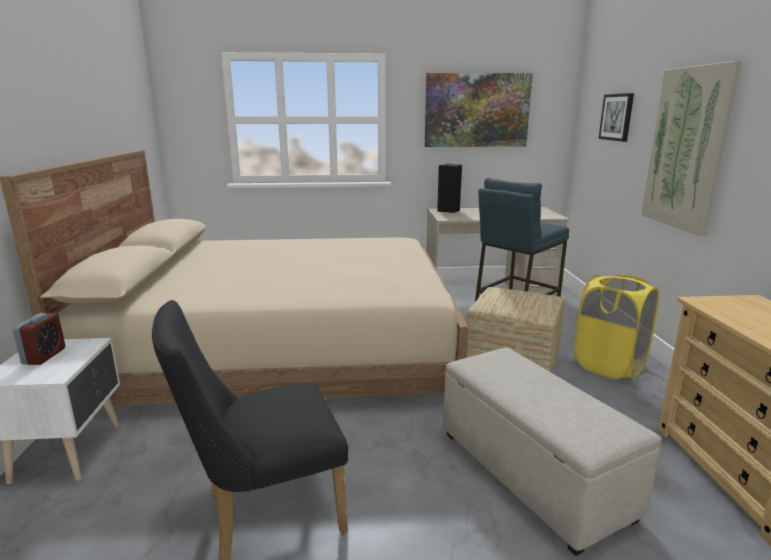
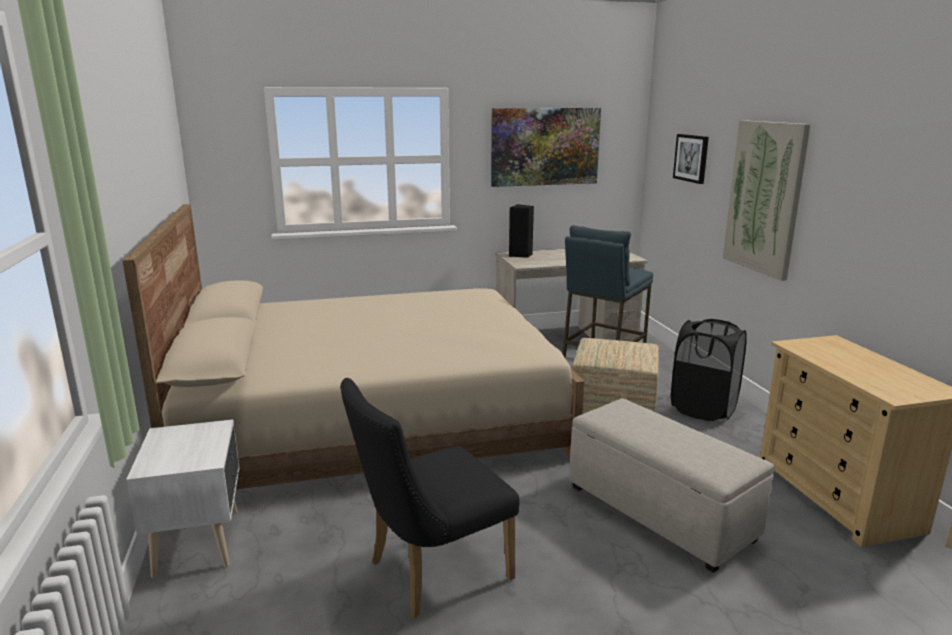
camera: 10 degrees left, 0 degrees up
alarm clock [13,313,65,365] -> none
yellow laundry basket [574,274,659,379] -> black laundry basket [671,319,747,421]

